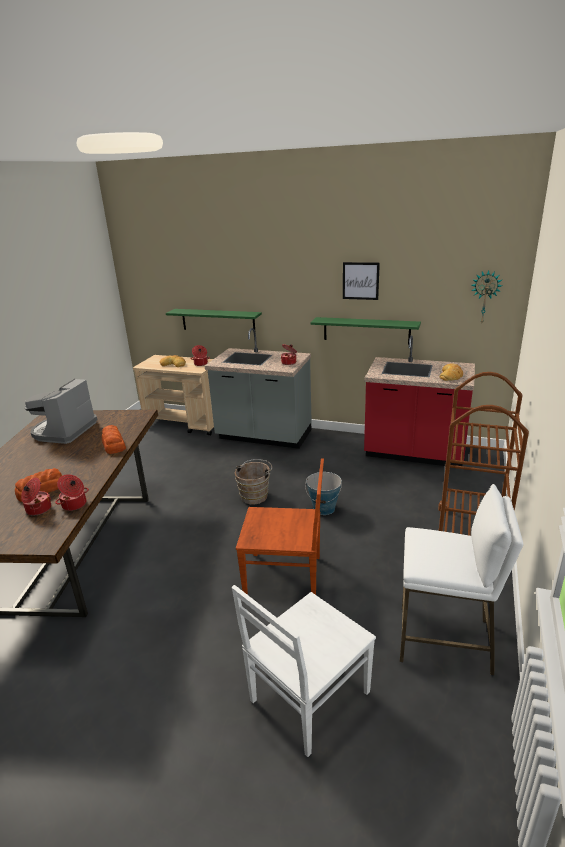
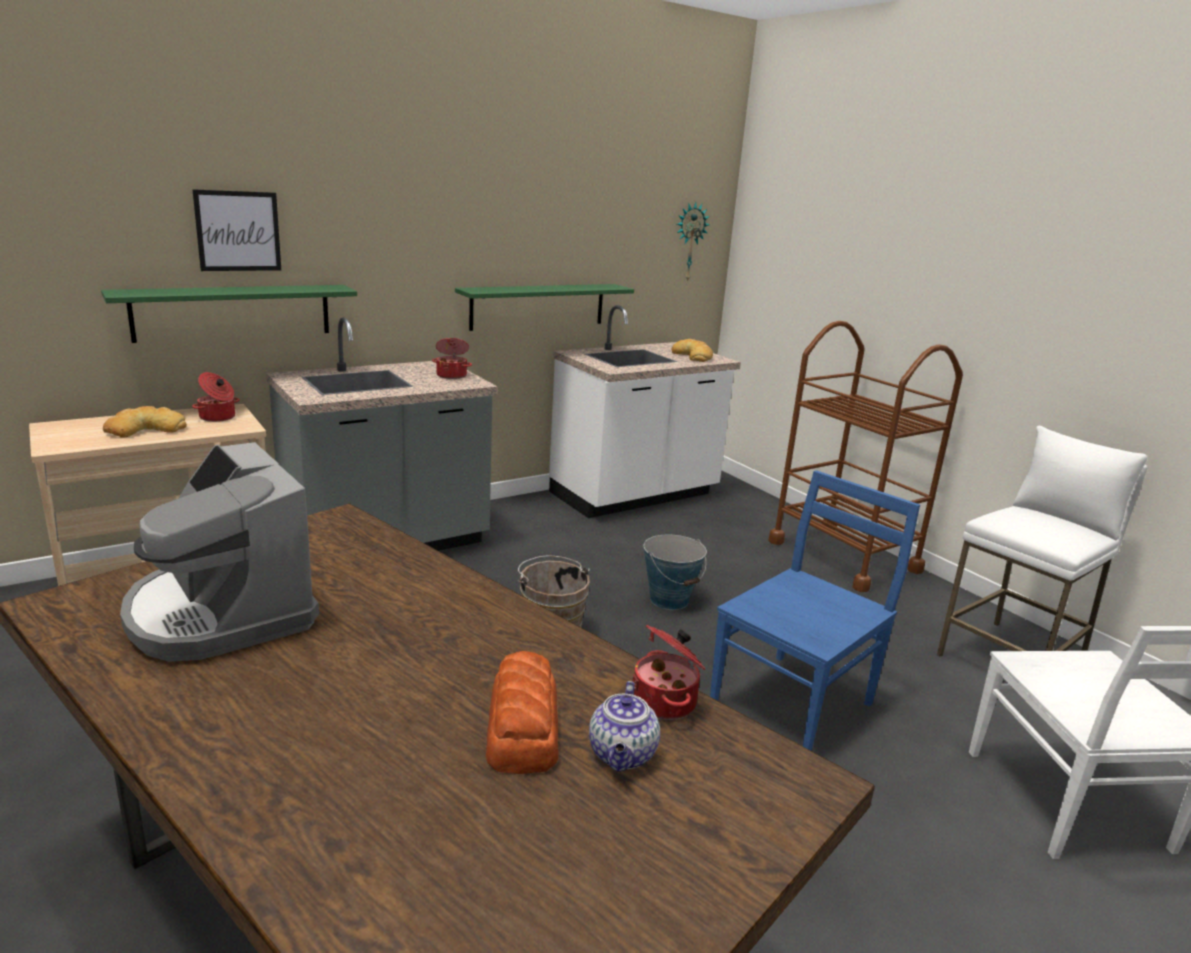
camera: 55 degrees left, 5 degrees down
cooking pot [21,478,51,516] -> teapot [589,681,660,772]
bread [102,425,126,454] -> none
brown chair [236,458,324,595] -> blue chair [710,470,920,751]
picture [343,262,380,300] -> picture moved to [192,189,281,271]
red counter [364,335,475,466] -> white counter [549,305,741,518]

